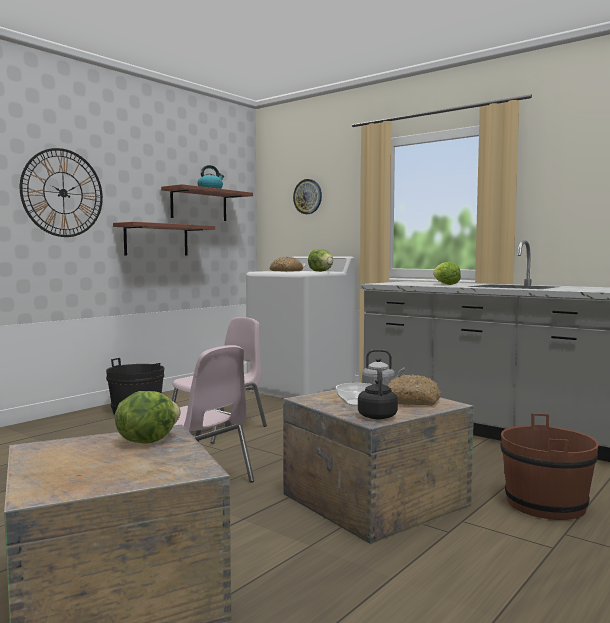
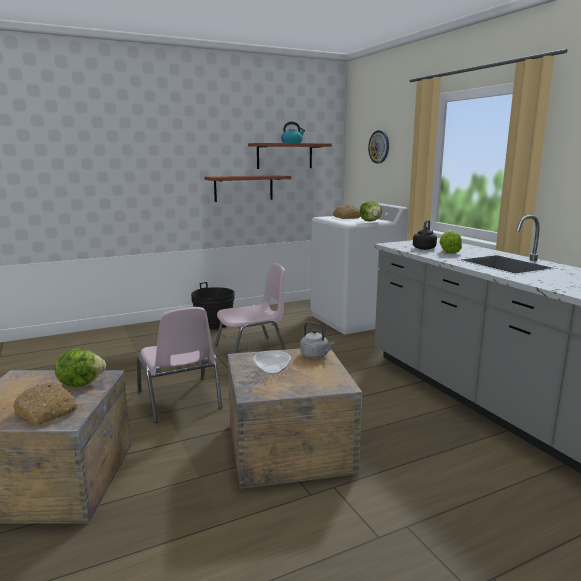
camera: 25 degrees right, 10 degrees up
wall clock [20,148,103,237] -> none
black kettle [358,368,398,419] -> black kettle moved to [413,220,437,250]
bread [387,374,441,406] -> bread moved to [13,383,78,425]
brown bucket [500,414,599,520] -> none

